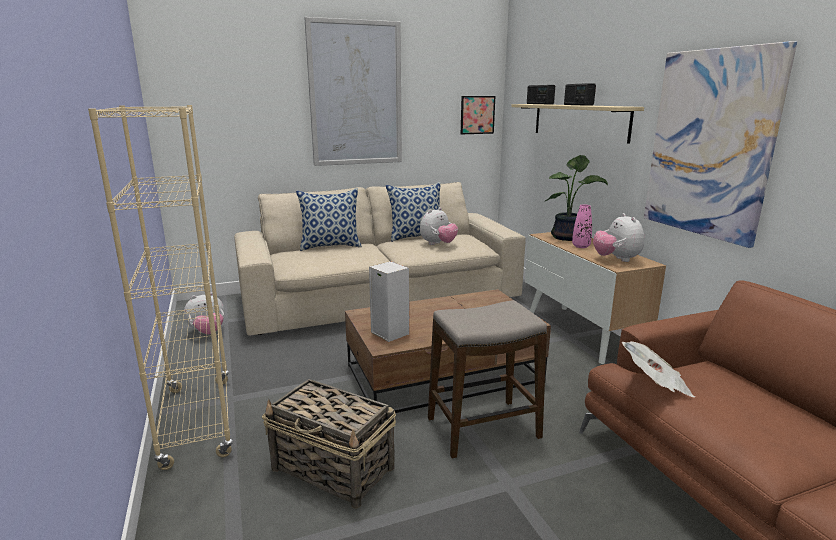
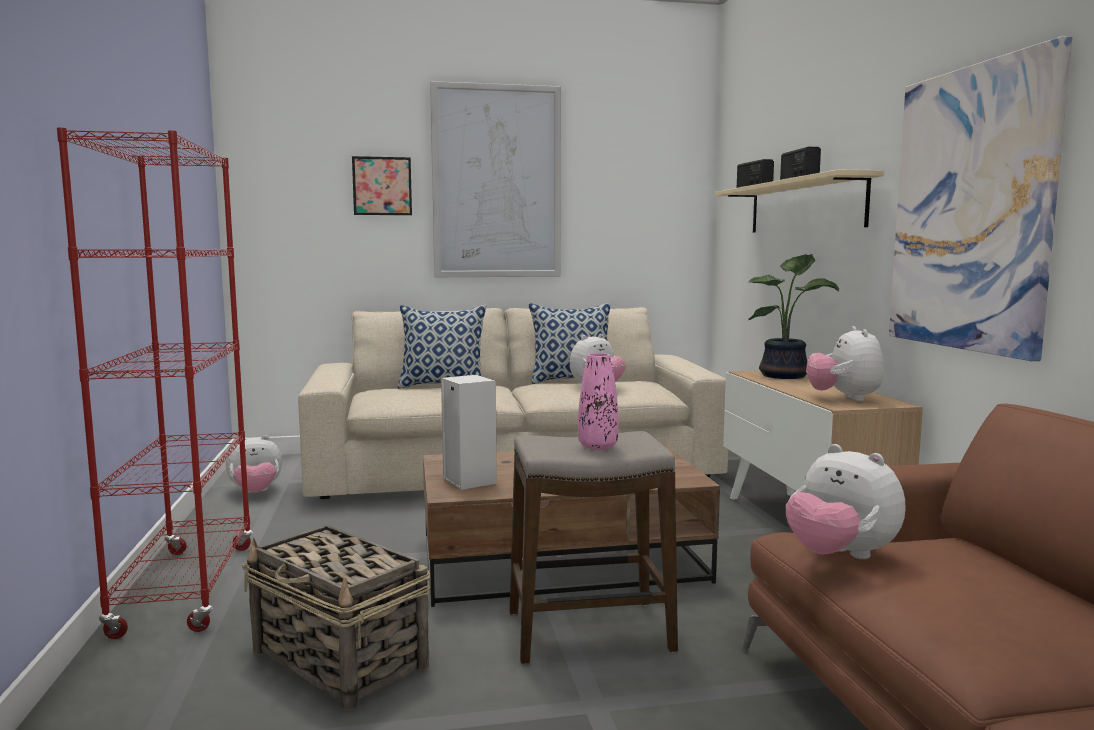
camera: 10 degrees right, 10 degrees down
beige bookcase [88,105,233,470] -> red bookcase [57,127,253,639]
picture [461,96,495,134] -> picture moved to [352,156,412,215]
pink vase [572,205,592,248] -> pink vase moved to [578,353,618,450]
newspaper [622,341,695,398] -> plush toy [786,444,905,559]

